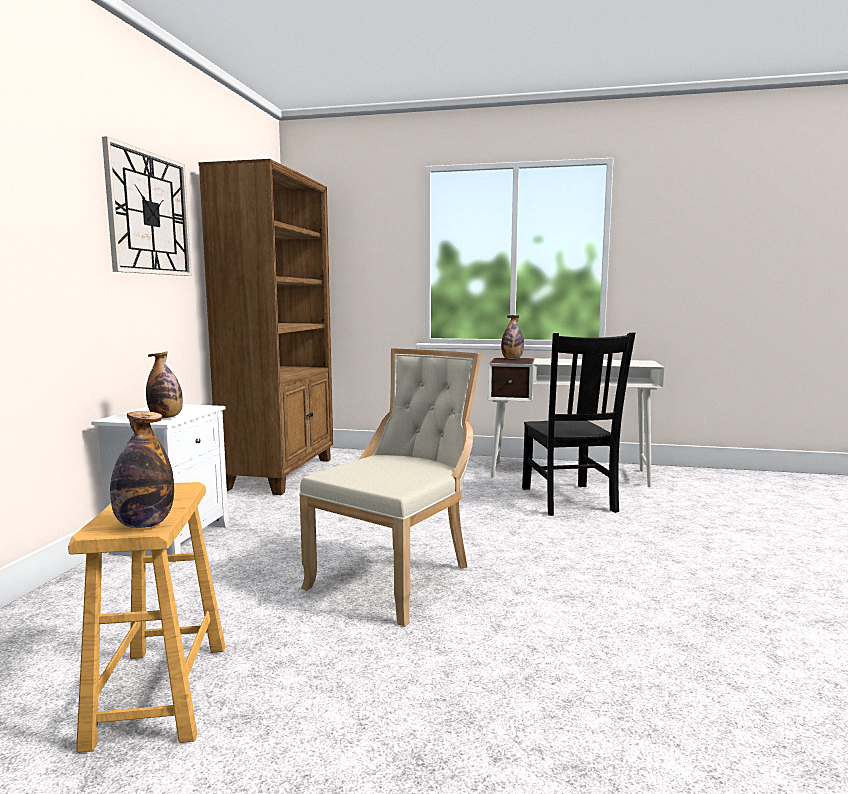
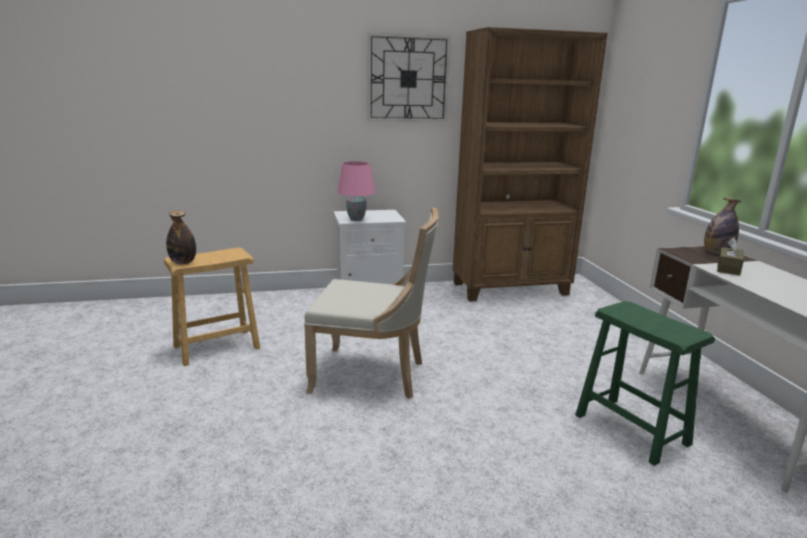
camera: 65 degrees right, 10 degrees up
bottle [146,352,183,418] -> pink table lamp [337,161,375,221]
black chair [522,332,635,516] -> green stool [575,301,715,466]
none -> brown tissue box [717,237,744,276]

